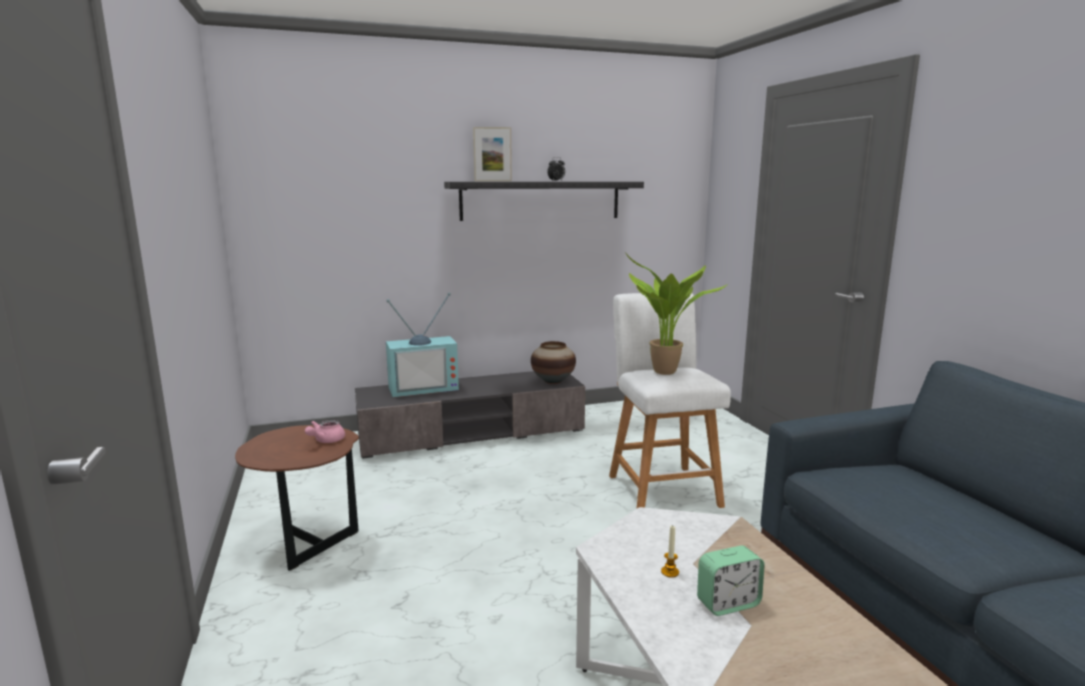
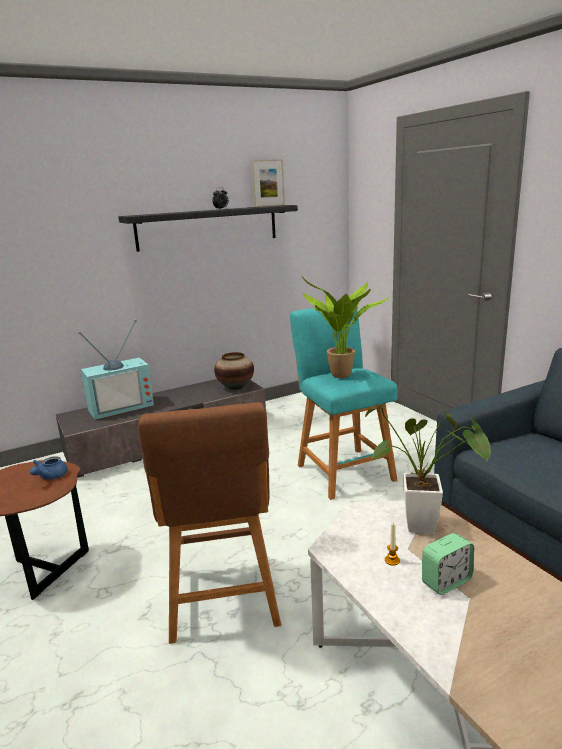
camera: 10 degrees left, 5 degrees up
pink teapot [305,420,345,443] -> blue teapot [30,456,68,479]
picture frame [473,127,512,181] -> picture frame moved to [252,159,285,207]
white stool [609,293,731,509] -> turquoise stool [290,308,398,500]
none -> brown stool [138,402,281,644]
none -> potted plant [365,402,491,534]

